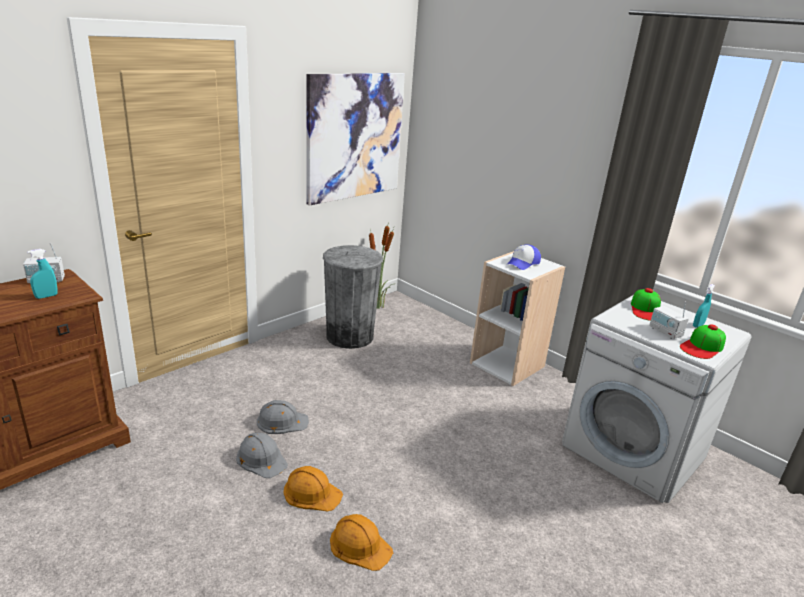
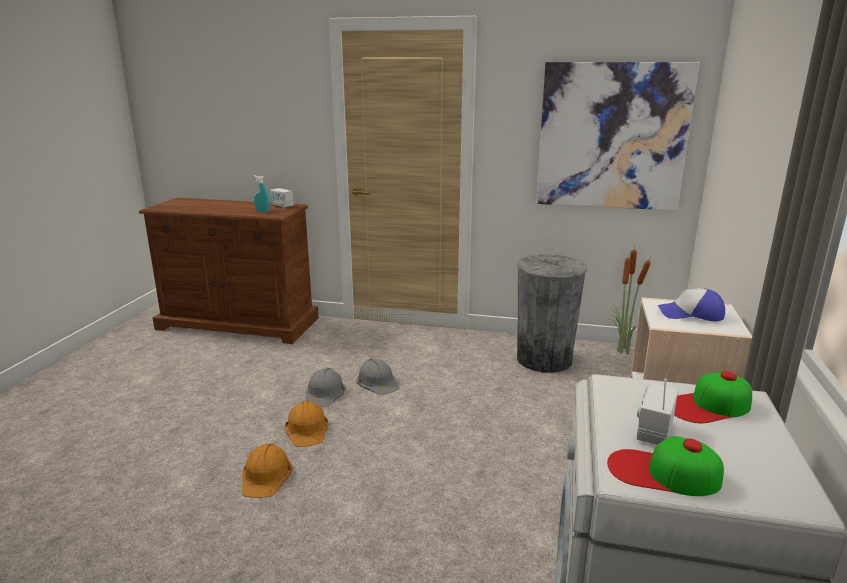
camera: 60 degrees right, 5 degrees down
turquoise spray bottle [693,284,715,328] -> none

